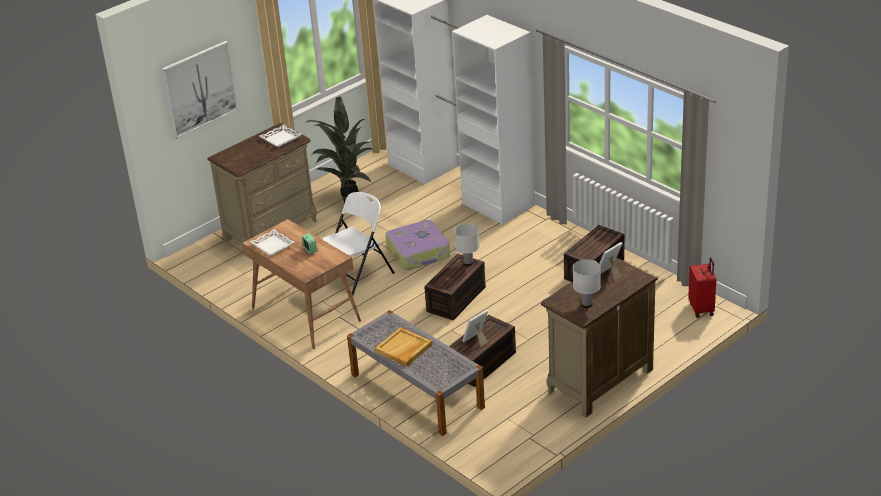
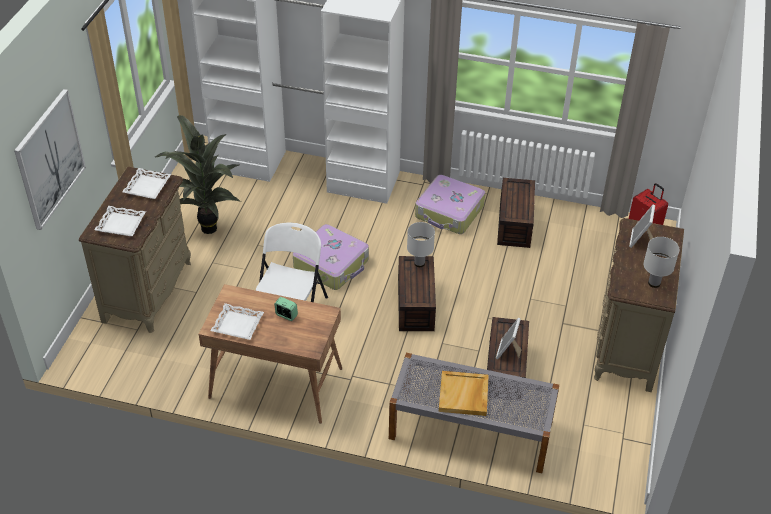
camera: 35 degrees left, 10 degrees up
none -> white tray [95,206,146,236]
none -> suitcase [415,175,485,234]

